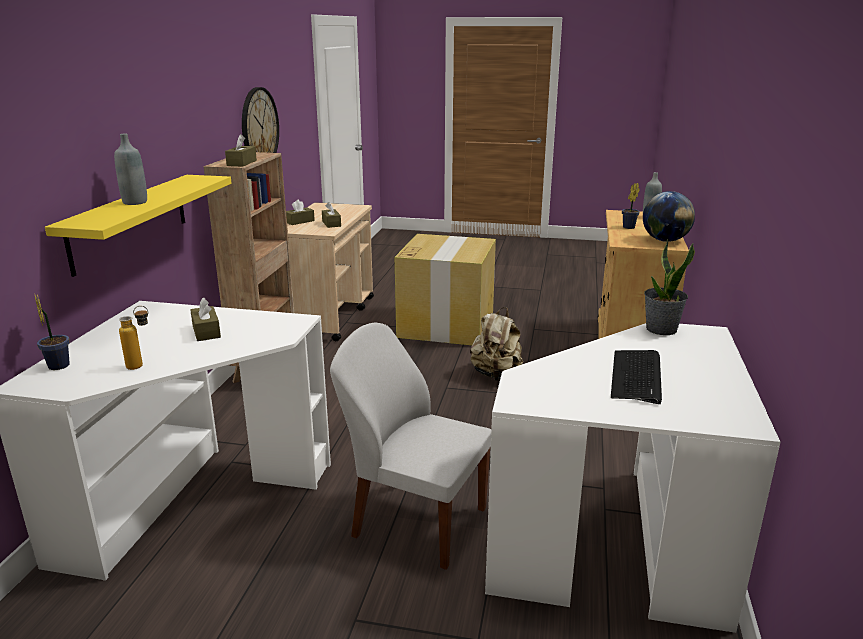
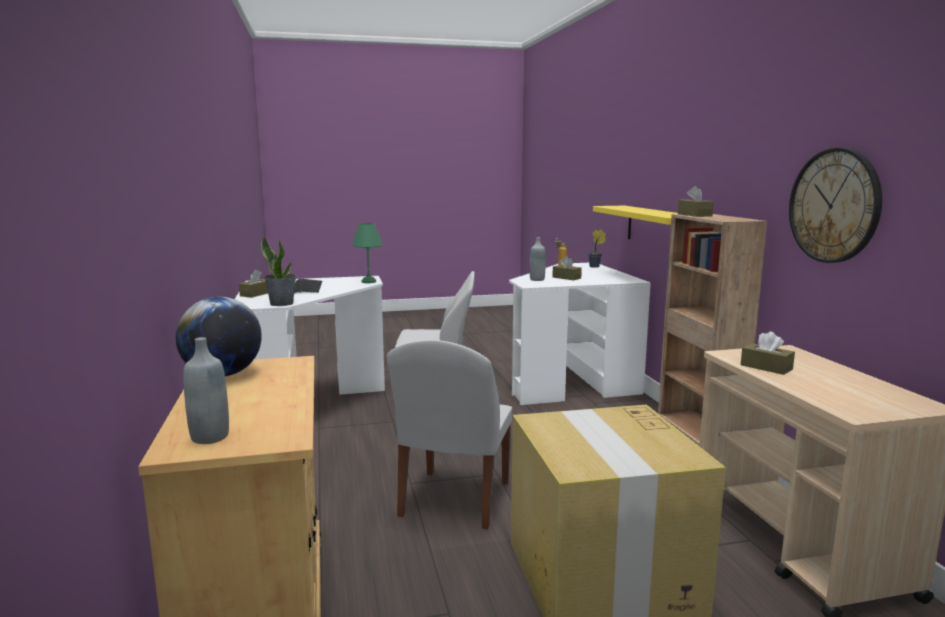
camera: 155 degrees right, 10 degrees down
grey bottle [114,133,147,205] -> grey bottle moved to [530,237,546,281]
brown tissue box [286,200,315,225] -> brown tissue box moved to [239,270,268,298]
beige backpack [470,307,523,381] -> white chair [387,340,512,529]
potted plant [622,183,640,229] -> none
none -> green table lamp [352,223,383,283]

